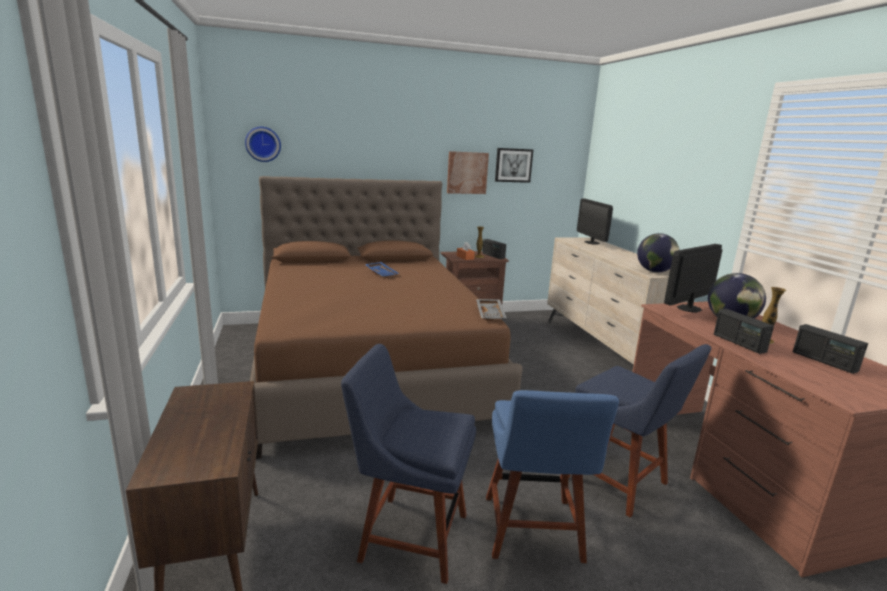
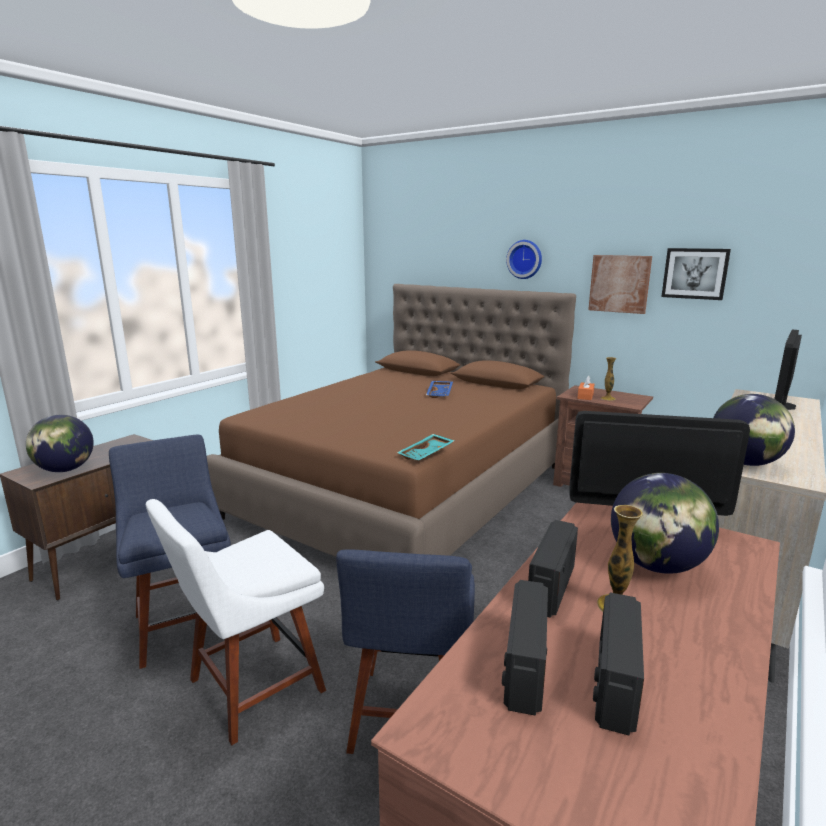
camera: 50 degrees right, 0 degrees up
wall clock [245,127,281,162] -> wall clock moved to [506,240,542,279]
grey tray [476,299,507,321] -> turquoise tray [397,434,454,460]
radio [482,239,506,259] -> radio moved to [502,580,548,715]
blue chair [486,390,619,563] -> white chair [146,499,326,745]
none -> globe [26,415,94,472]

